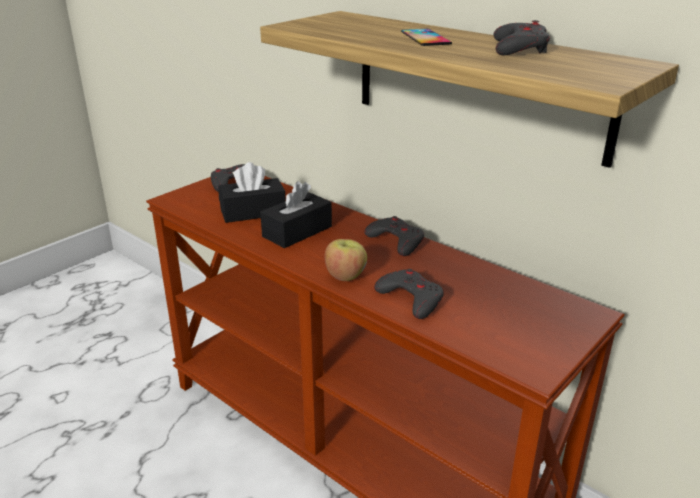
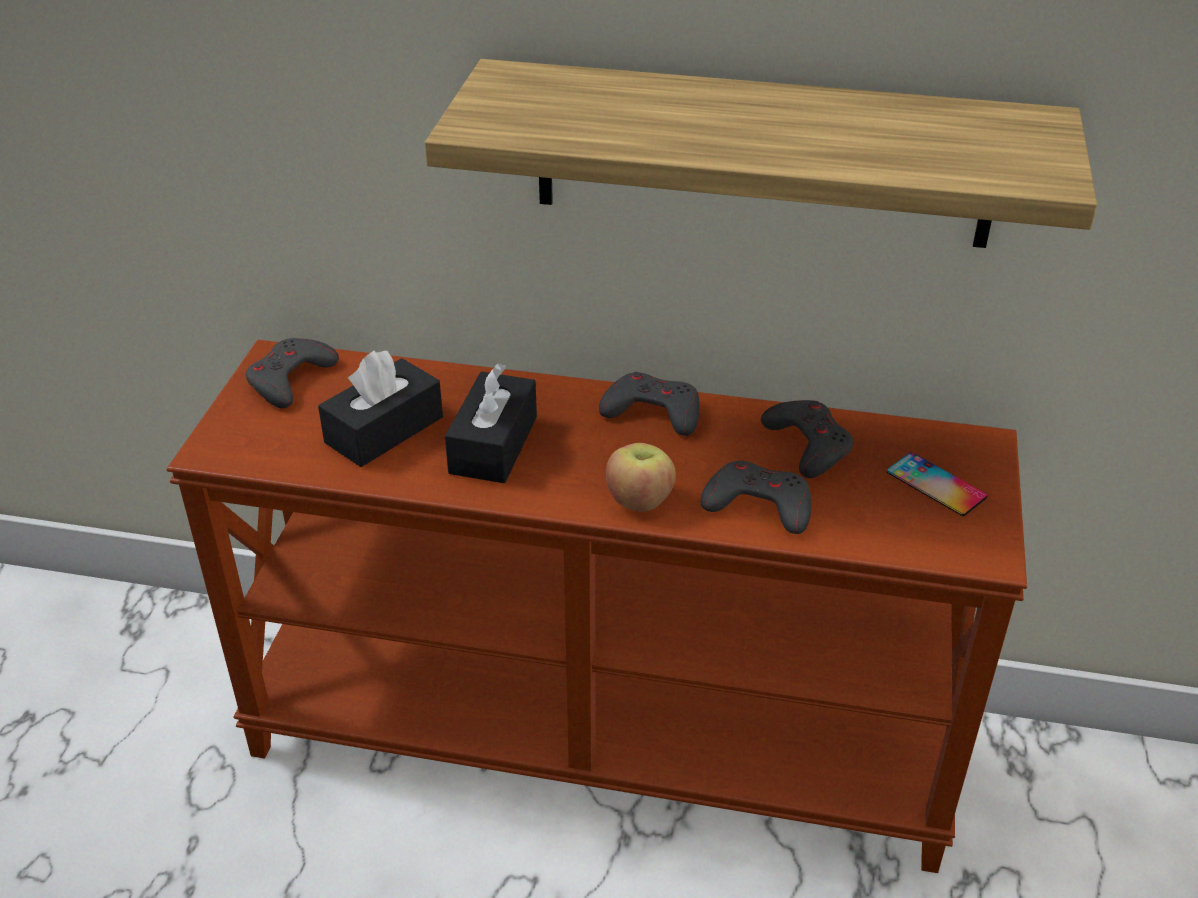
camera: 30 degrees left, 10 degrees up
phone [401,29,452,46] -> phone moved to [887,452,988,516]
grey game controller [494,20,550,56] -> grey game controller moved to [761,400,854,478]

